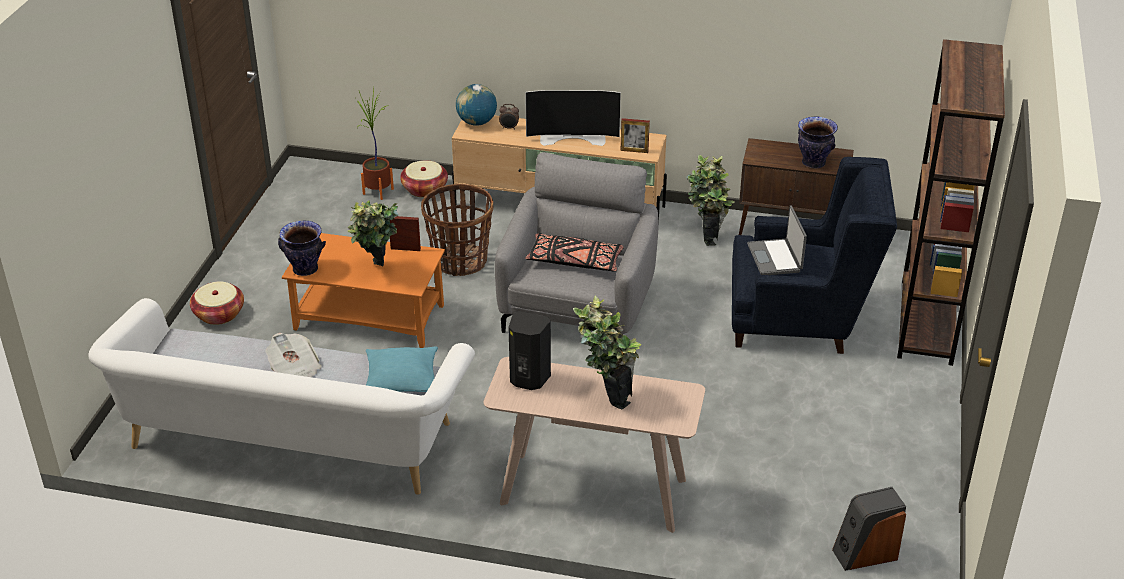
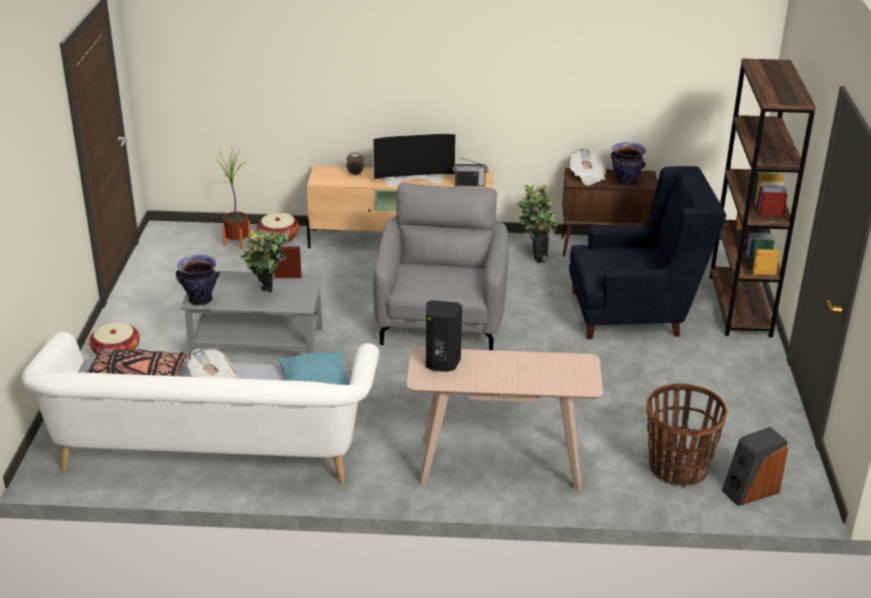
camera: 10 degrees left, 5 degrees down
orange coffee table [282,233,445,348] -> grey coffee table [180,271,323,359]
basket [421,184,493,276] -> basket moved to [646,383,728,487]
globe [456,84,497,126] -> none
black pillow [525,233,624,272] -> black pillow moved to [86,348,187,376]
potted plant [573,296,641,410] -> none
picture frame [621,118,650,153] -> radio [453,157,488,187]
laptop [747,206,807,275] -> none
none -> newspaper [570,148,606,186]

